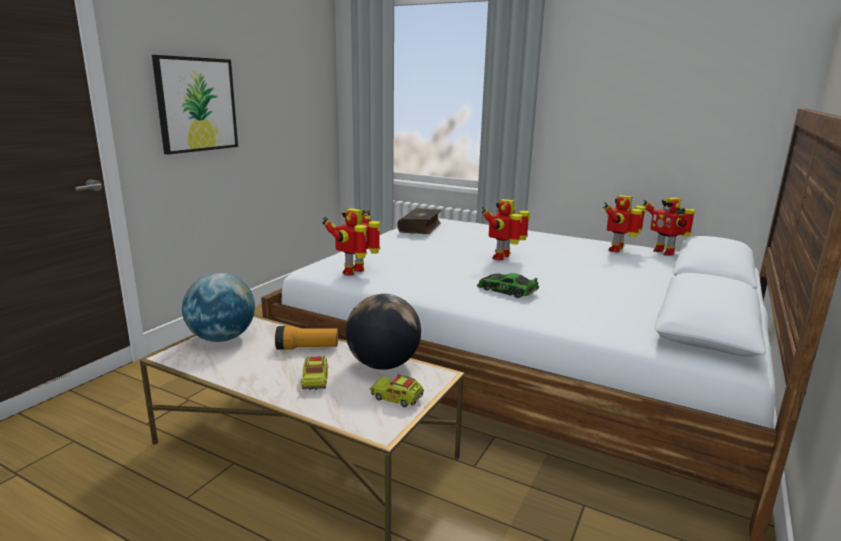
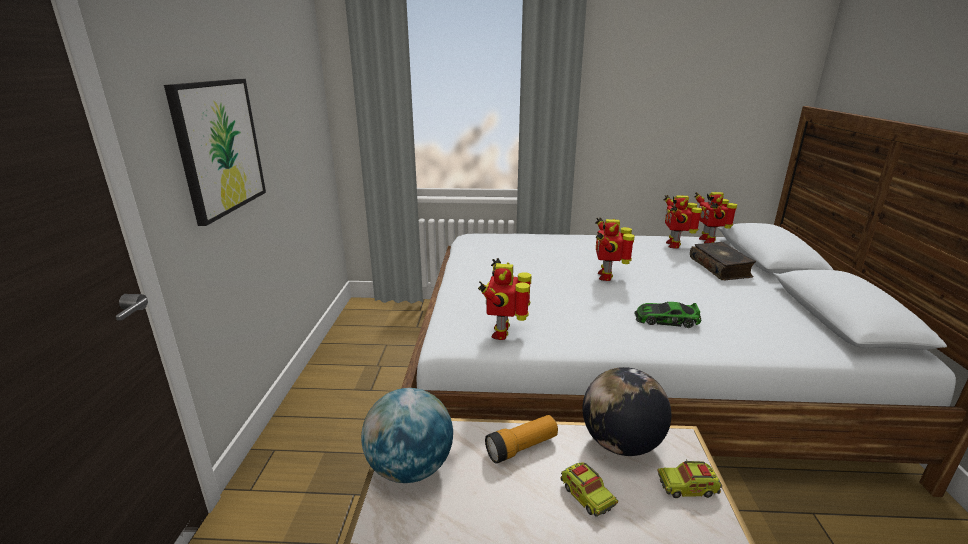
camera: 25 degrees left, 5 degrees up
book [397,208,441,234] -> book moved to [690,242,756,280]
toy robot [643,197,695,256] -> toy robot turned 45 degrees clockwise [694,192,737,243]

